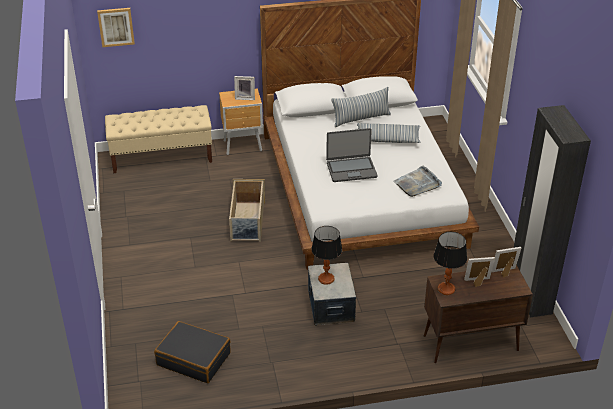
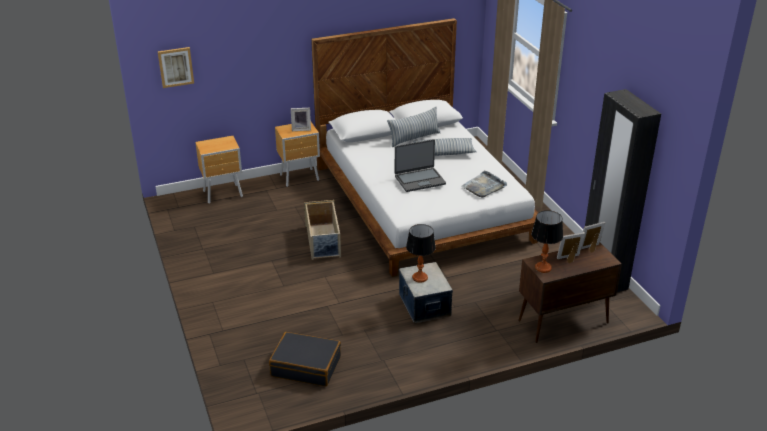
camera: 10 degrees left, 5 degrees down
beige bench [105,105,212,174] -> brown nightstand [195,136,243,204]

